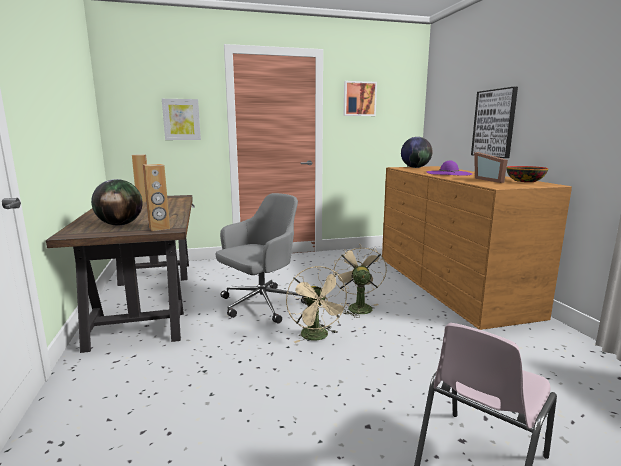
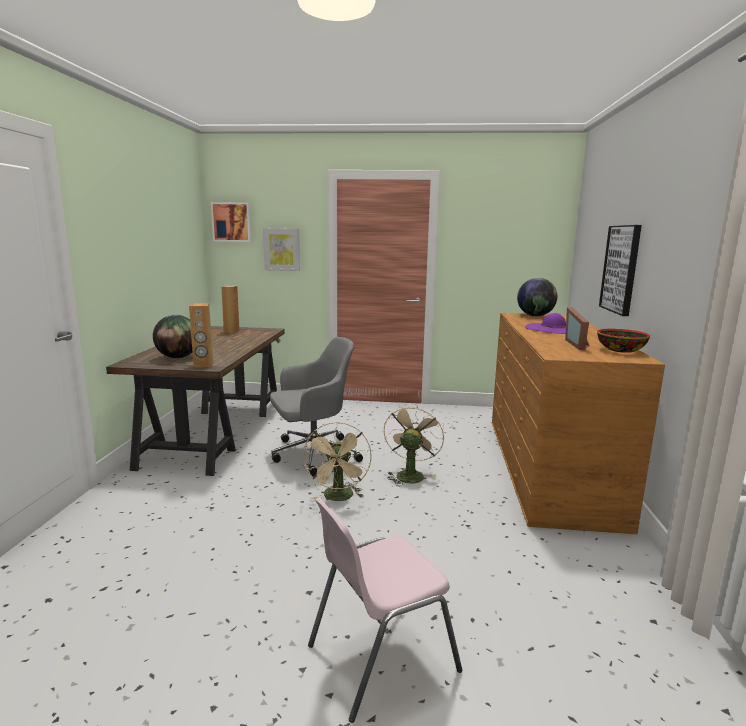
camera: 20 degrees right, 0 degrees up
picture [344,81,377,116] -> picture moved to [211,202,251,242]

